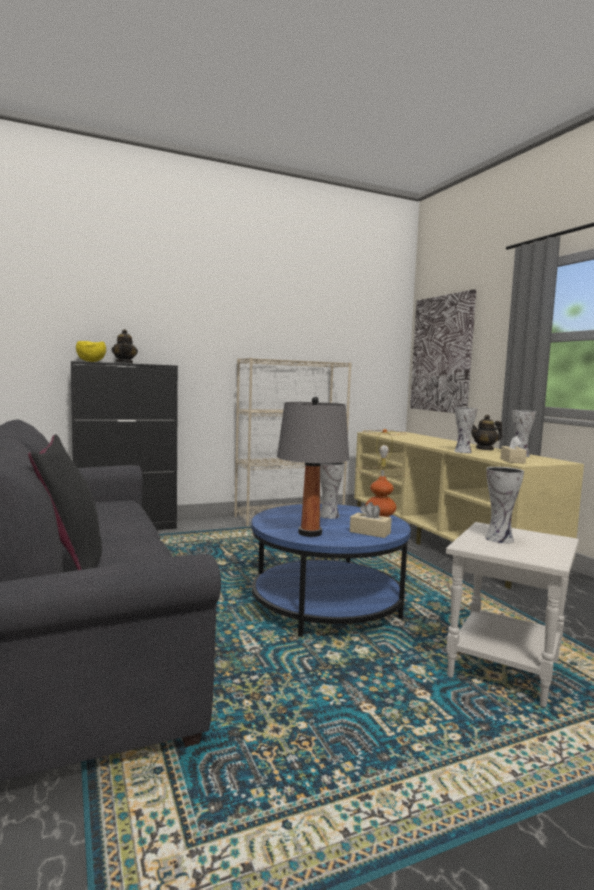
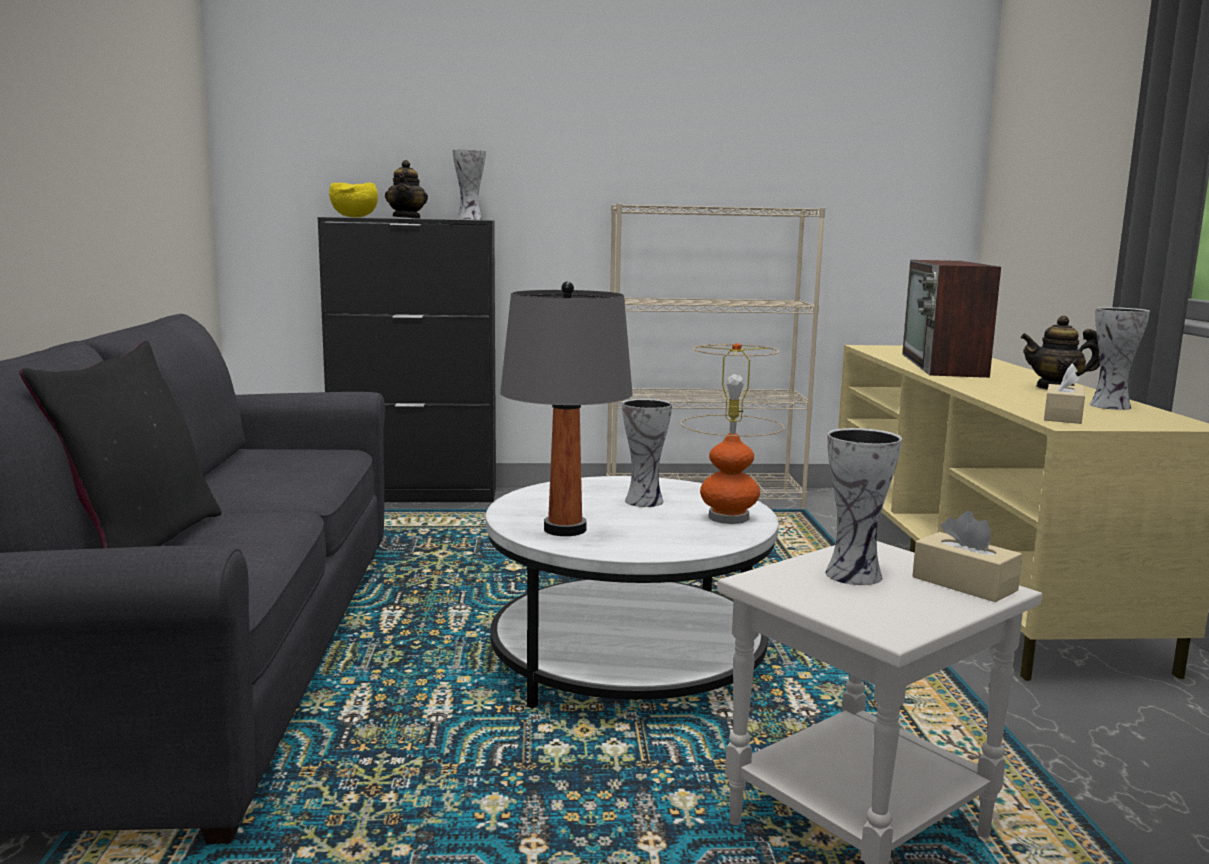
camera: 20 degrees right, 5 degrees up
blue coffee table [251,504,411,637] -> white coffee table [486,476,779,709]
beige tissue box [350,502,392,538] -> beige tissue box moved to [913,511,1022,602]
picture [410,290,476,413] -> none
vase [454,408,477,453] -> vase moved to [453,149,486,220]
none -> television [902,260,1001,378]

